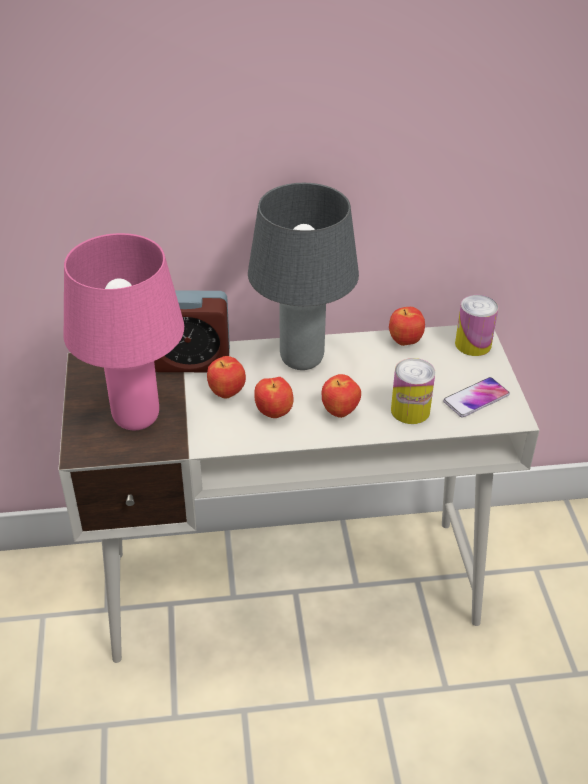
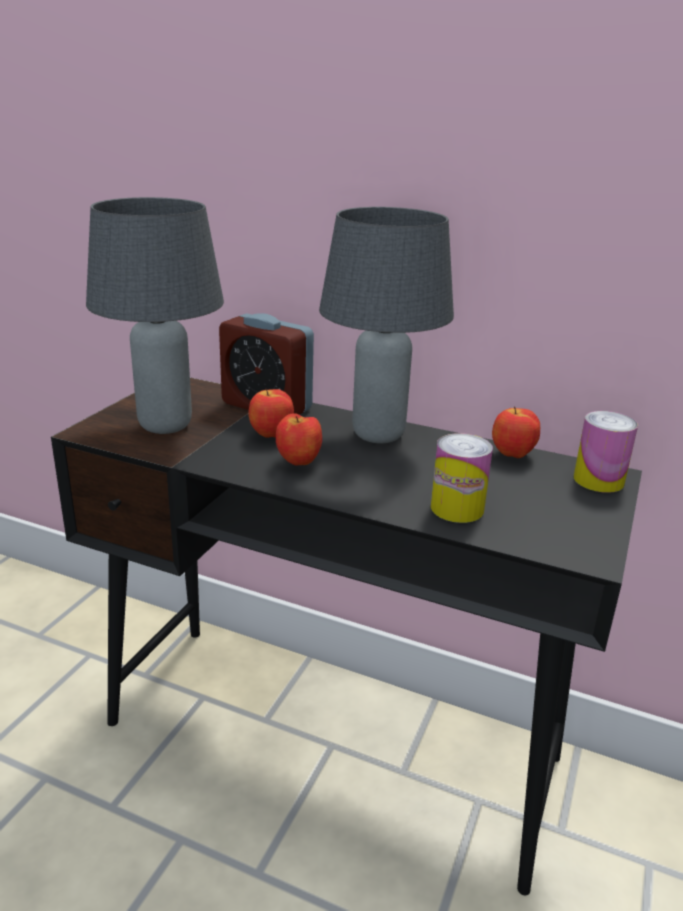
camera: 30 degrees right, 15 degrees down
white desk [58,325,540,663] -> black desk [51,377,642,895]
pink table lamp [64,233,184,430] -> grey table lamp [86,197,224,434]
apple [322,374,361,418] -> none
phone [443,377,510,417] -> none

